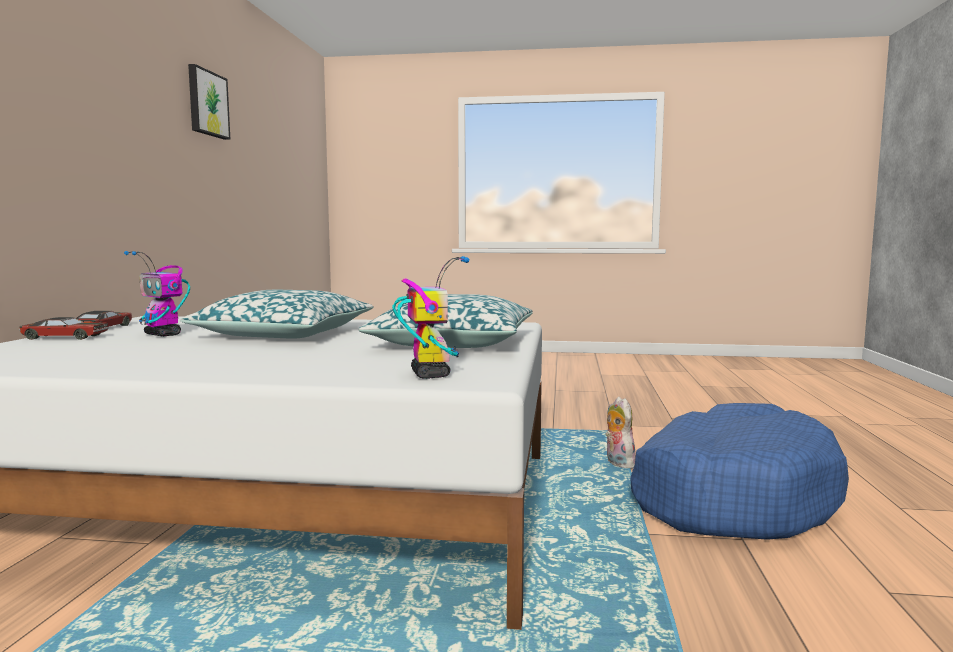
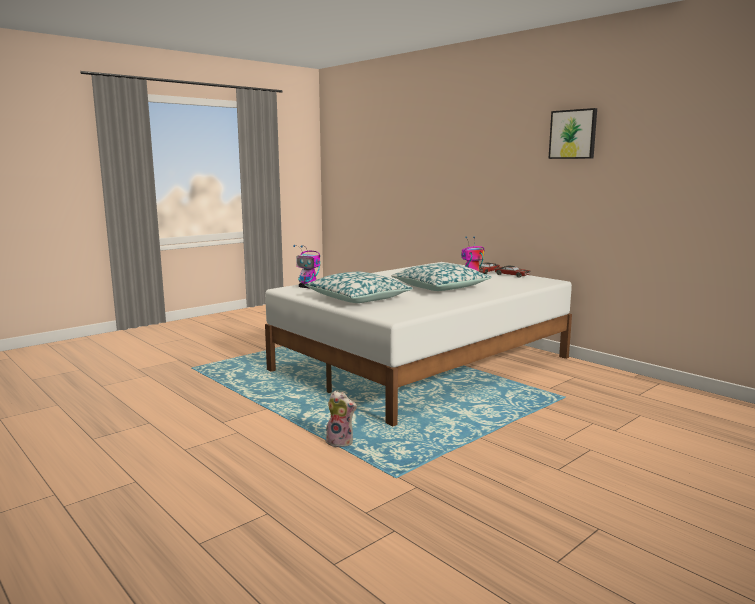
camera: 130 degrees right, 5 degrees up
picture [188,64,230,140] -> picture moved to [548,108,597,159]
blue dog bed [630,403,849,540] -> none

